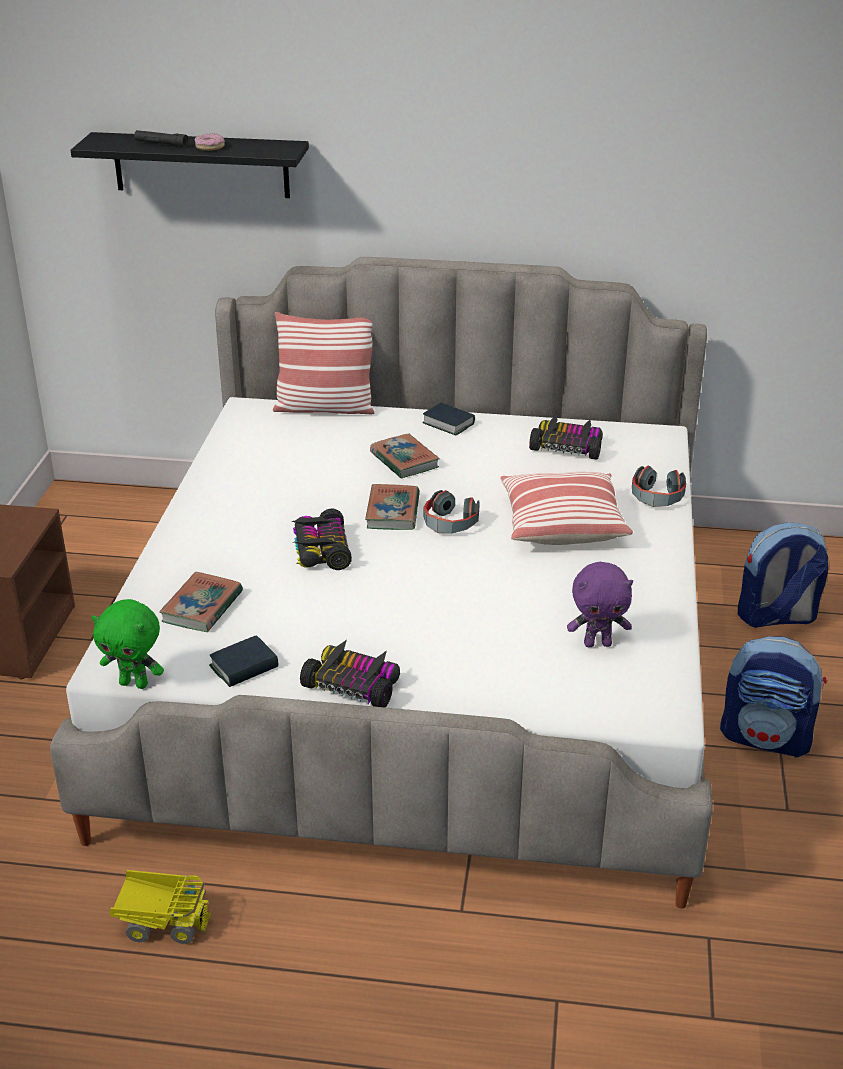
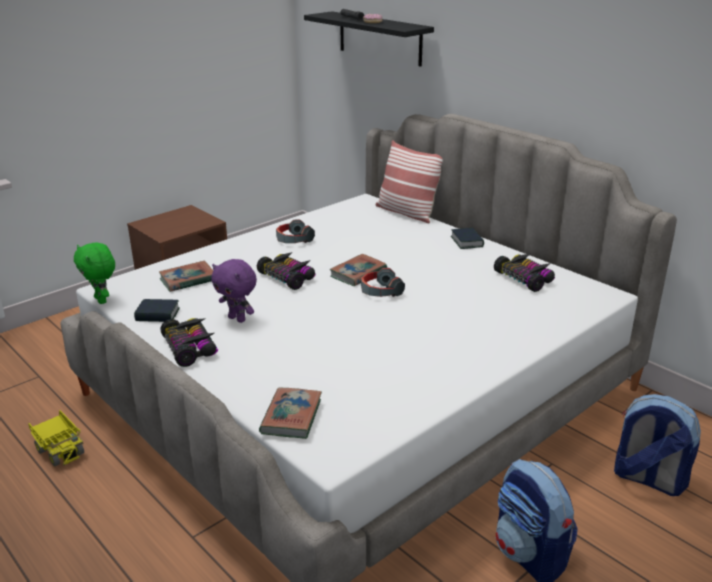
camera: 40 degrees right, 5 degrees down
toy car [291,508,352,570] -> toy car turned 105 degrees clockwise [257,252,316,290]
book [370,433,440,478] -> book moved to [259,387,322,439]
pillow [500,472,633,545] -> none
purple plush toy [567,562,633,647] -> purple plush toy moved to [211,259,257,323]
headphones [632,466,686,507] -> headphones moved to [276,219,315,243]

